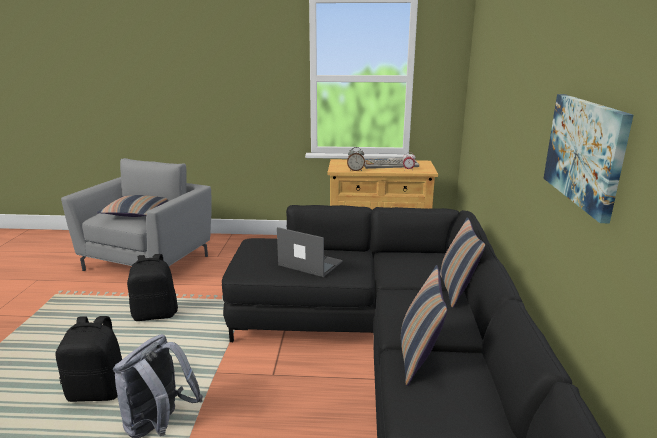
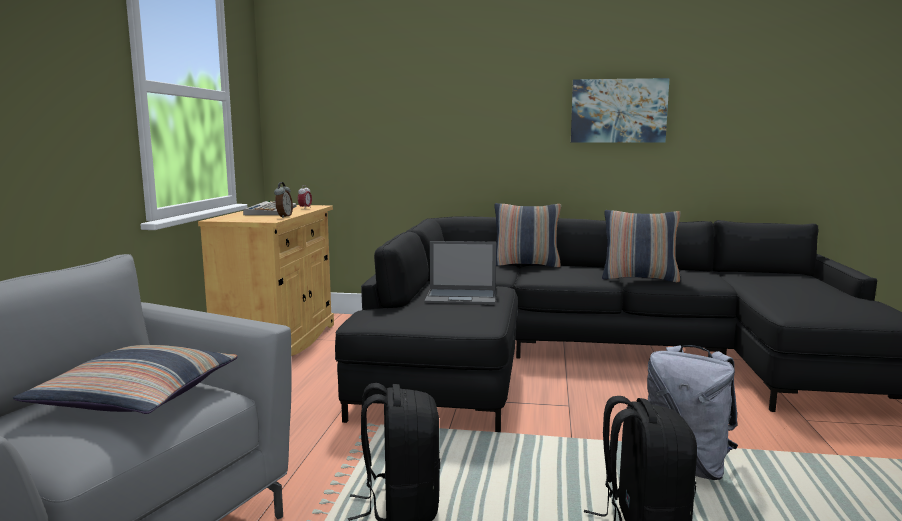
camera: 85 degrees left, 10 degrees down
laptop [277,227,343,277] -> laptop turned 120 degrees counterclockwise [425,241,496,305]

